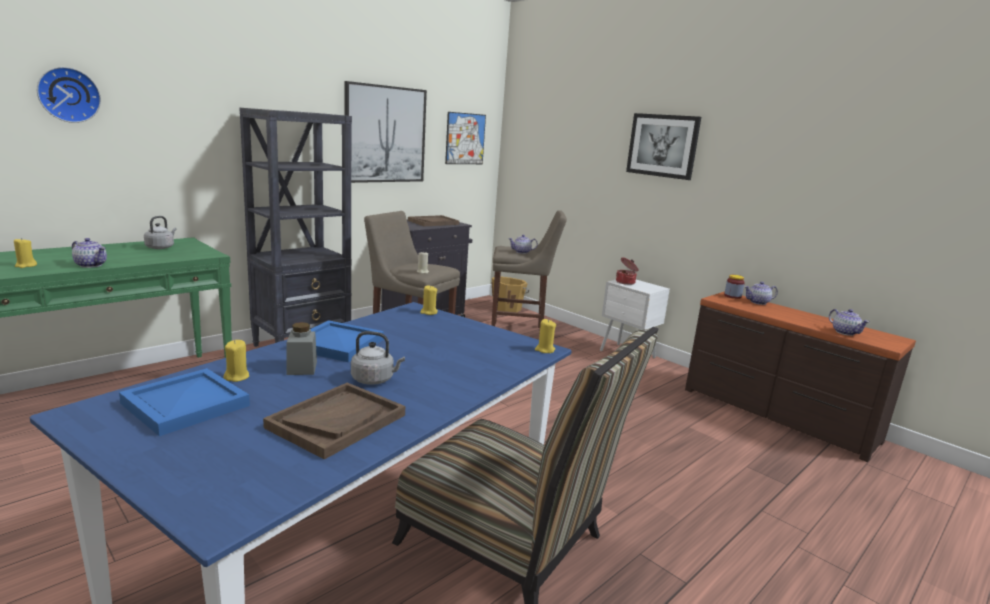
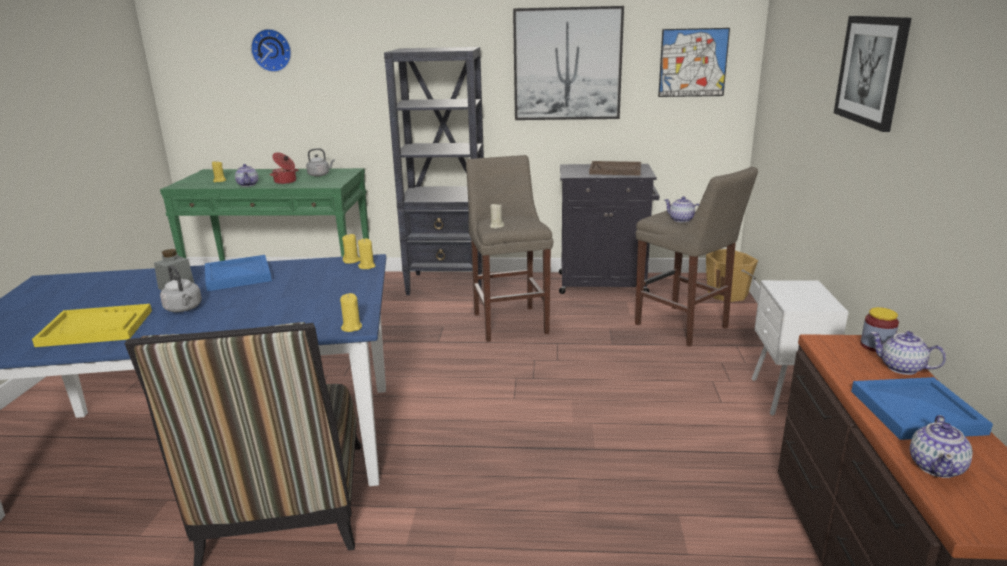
camera: 50 degrees right, 5 degrees up
blue tray [119,368,250,436] -> blue tray moved to [851,377,993,440]
yellow candle [223,340,249,382] -> yellow candle moved to [342,234,360,264]
brown tray [263,383,405,460] -> yellow tray [32,304,152,347]
cooking pot [616,257,638,285] -> cooking pot moved to [270,152,298,184]

